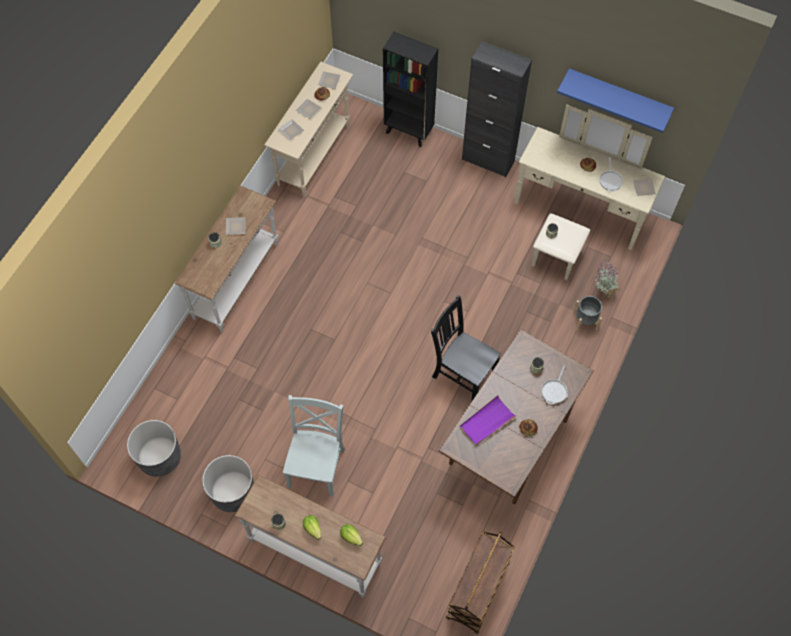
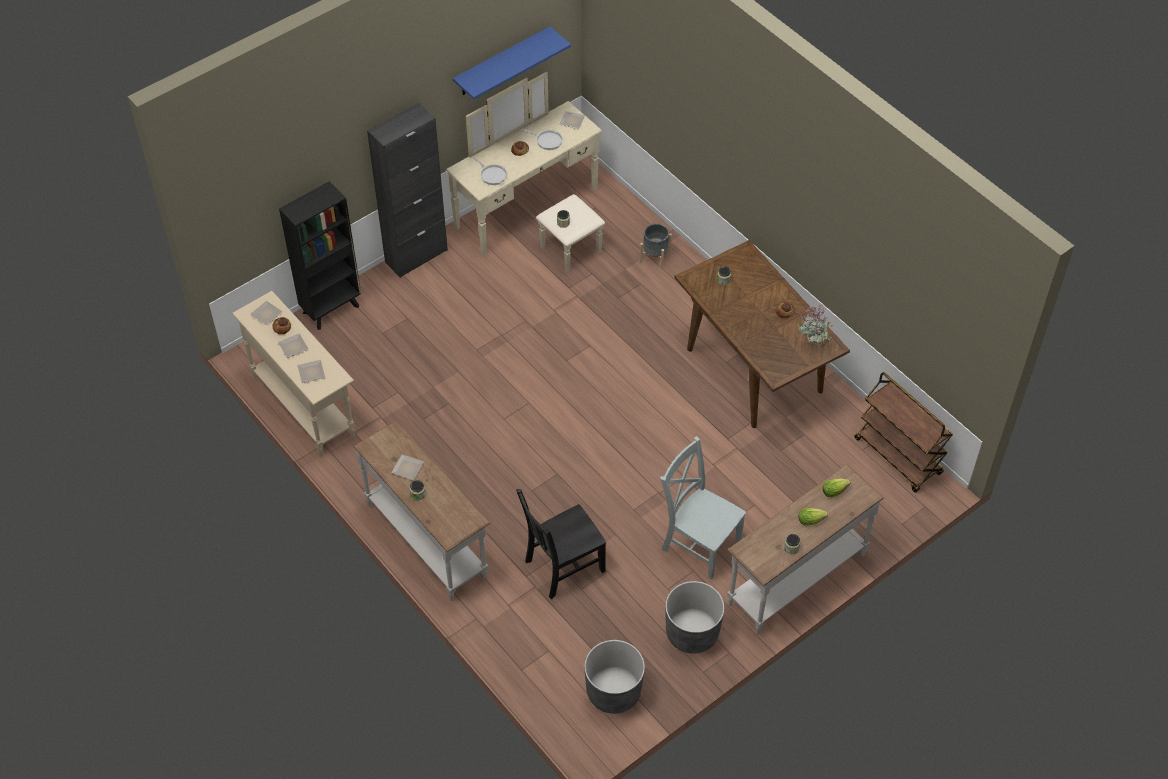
camera: 65 degrees left, 10 degrees down
black chair [431,295,501,400] -> black chair moved to [516,489,606,599]
purple tray [460,395,516,445] -> none
frying pan [541,365,568,405] -> frying pan moved to [473,157,507,185]
potted plant [595,261,621,302] -> potted plant moved to [798,305,833,351]

